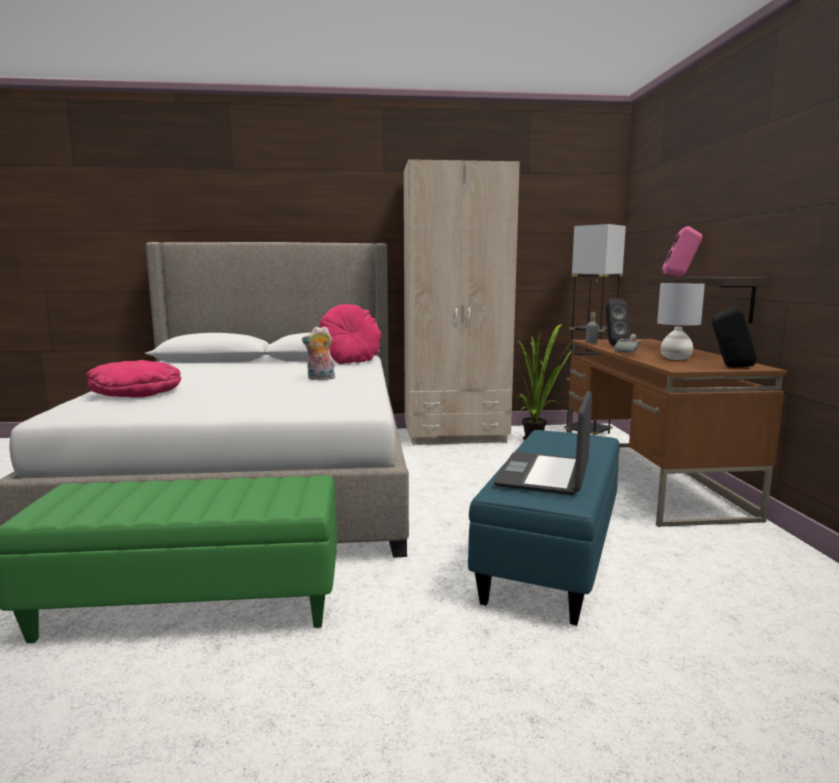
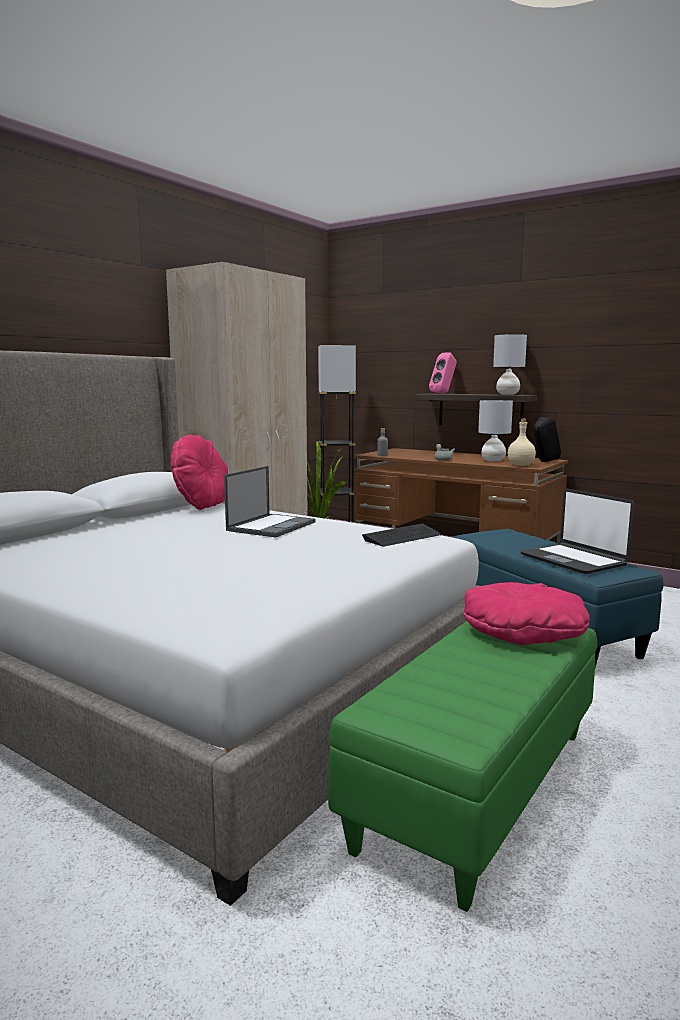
camera: 50 degrees left, 0 degrees up
pink pillow [86,360,181,397] -> pink pillow moved to [463,582,590,645]
plush toy [302,326,335,380] -> laptop [224,466,316,538]
black speaker [606,298,631,346] -> none
none -> keyboard [362,523,441,547]
none -> grey table lamp [493,334,527,395]
none -> beige bottle [508,419,536,466]

